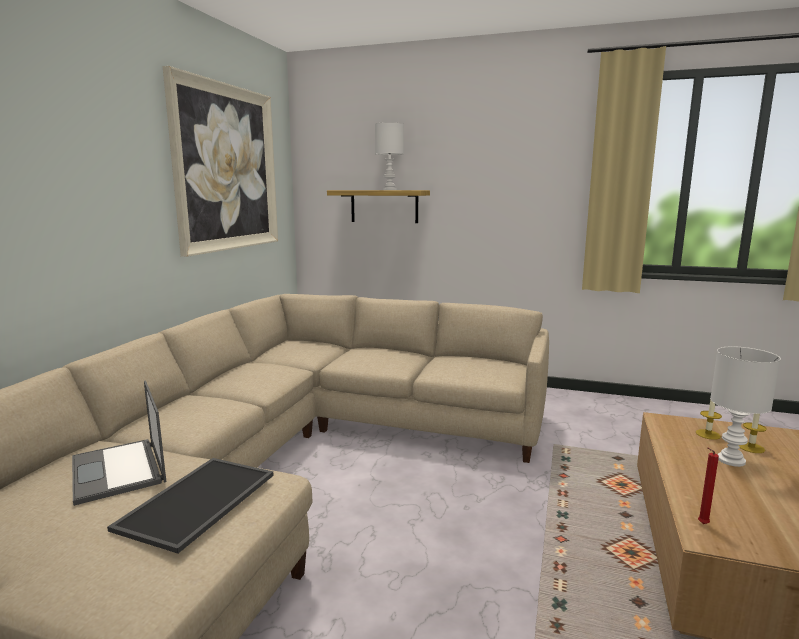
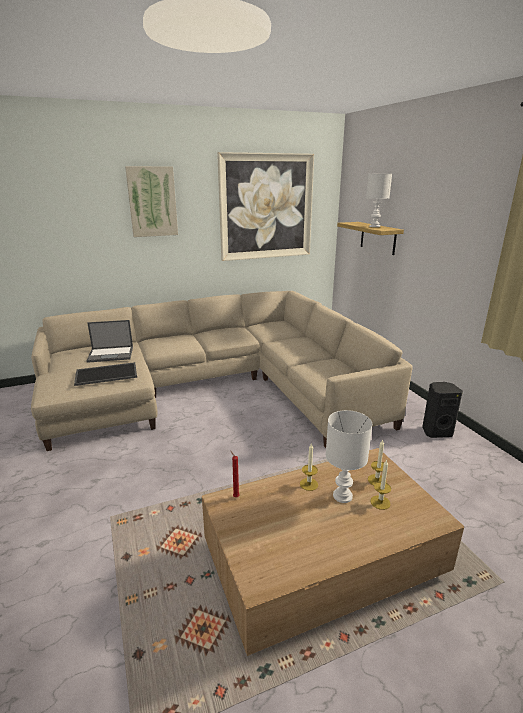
camera: 50 degrees right, 10 degrees up
laptop [72,381,166,506] -> laptop turned 120 degrees counterclockwise [86,320,133,363]
none -> picture [125,166,178,237]
none -> candle [300,444,318,491]
none -> black speaker [422,382,463,438]

